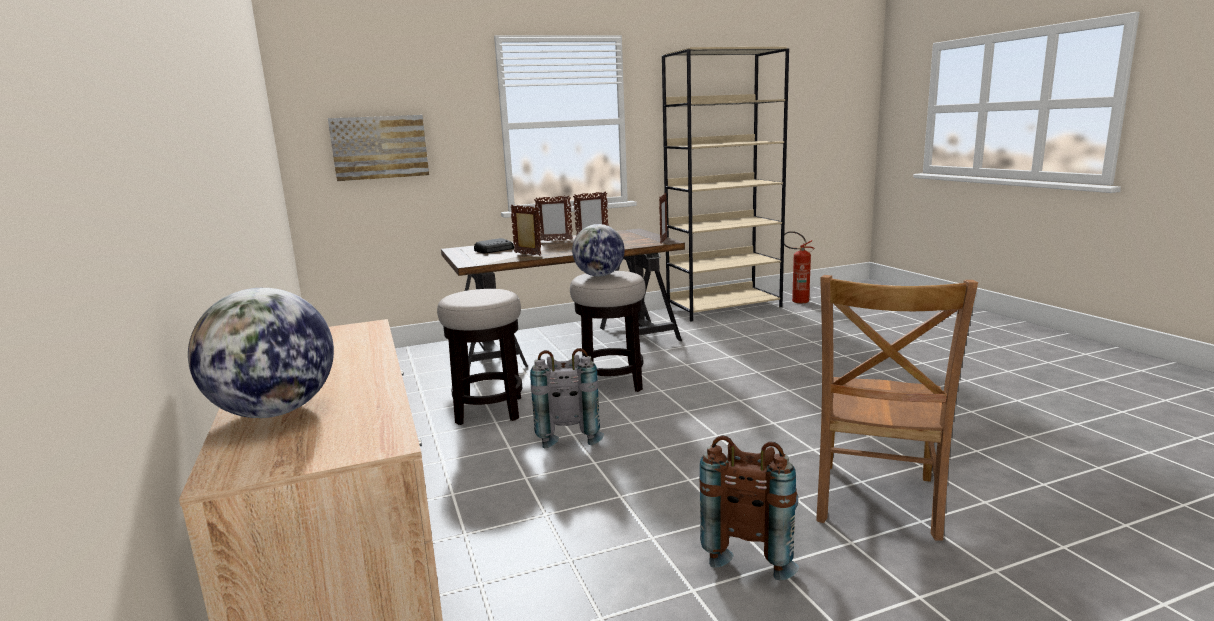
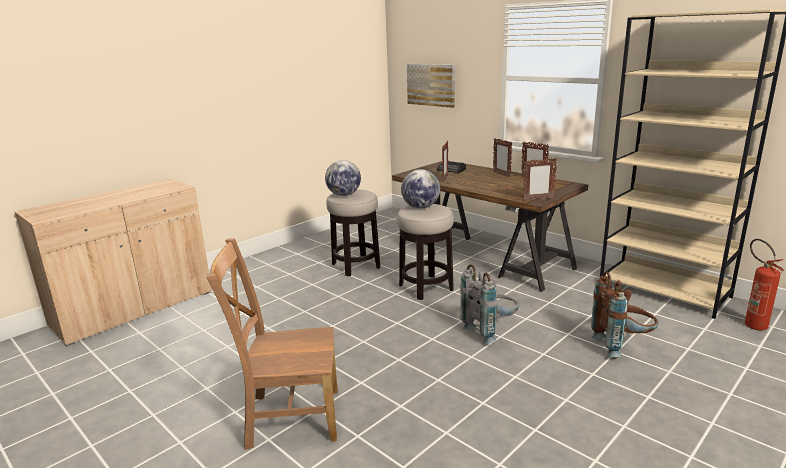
camera: 65 degrees right, 5 degrees up
globe [188,288,334,418] -> globe moved to [325,160,361,196]
grey backpack [530,348,604,449] -> grey backpack moved to [460,264,519,344]
brown backpack [699,435,799,581] -> brown backpack moved to [591,272,658,357]

